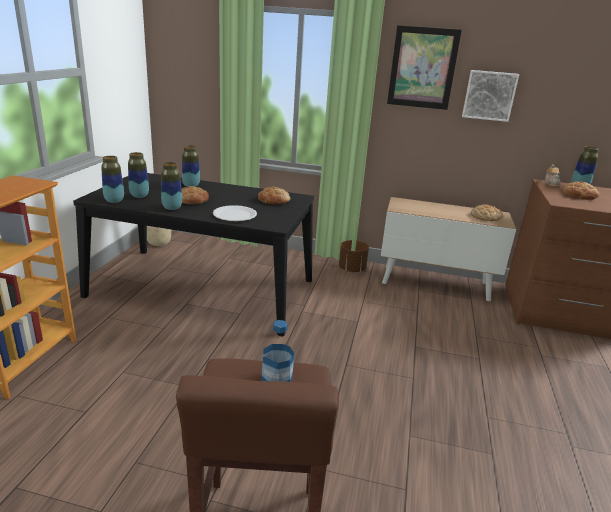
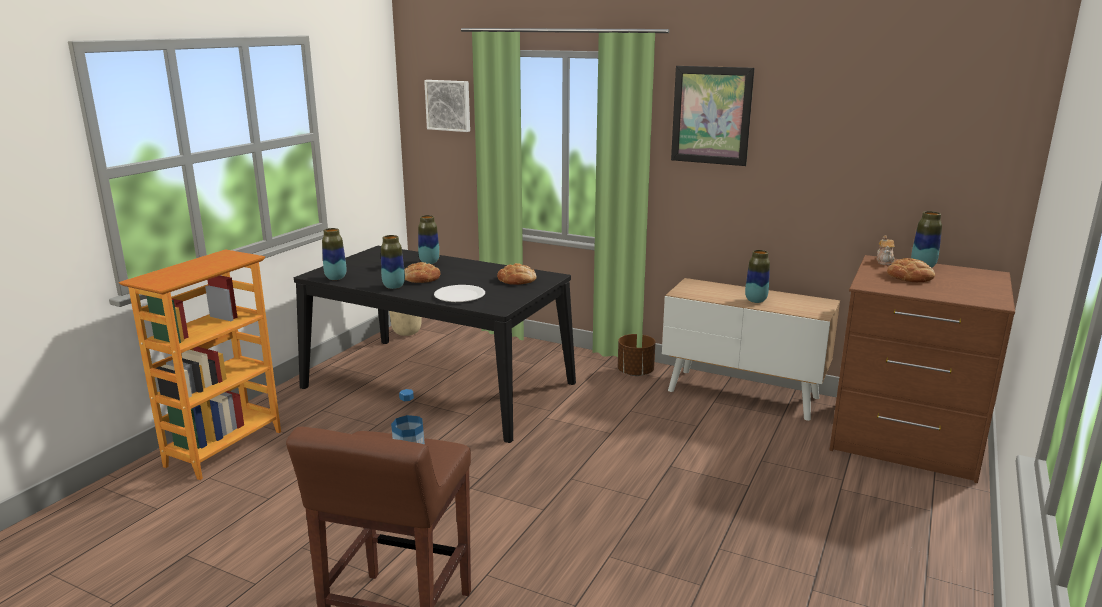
camera: 15 degrees right, 5 degrees down
vase [128,152,149,198] -> vase moved to [745,250,770,303]
picture [462,70,519,122] -> picture moved to [424,80,470,132]
bread [471,204,503,221] -> none

